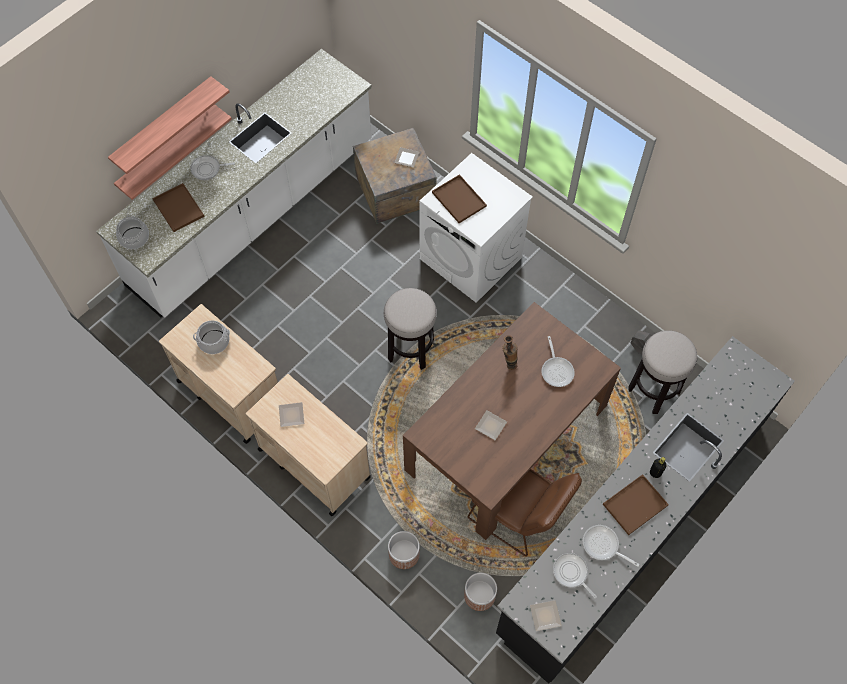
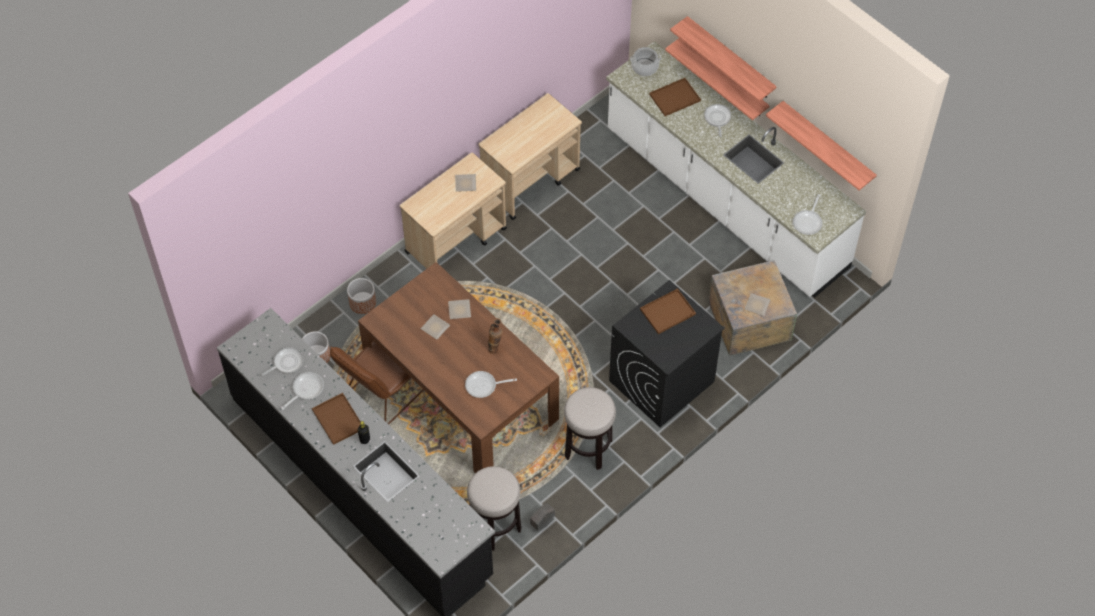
camera: 95 degrees right, 5 degrees down
cooking pot [193,320,230,354] -> none
stool [384,288,437,370] -> stool moved to [564,387,616,470]
white washing machine [419,153,533,303] -> black washing machine [609,280,725,427]
plate [530,600,562,631] -> plate moved to [448,299,471,319]
none -> shelf [766,101,877,191]
none -> frying pan [793,194,822,235]

